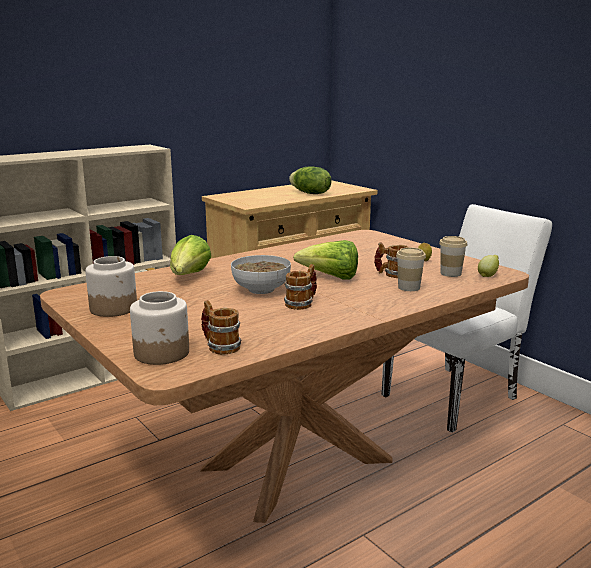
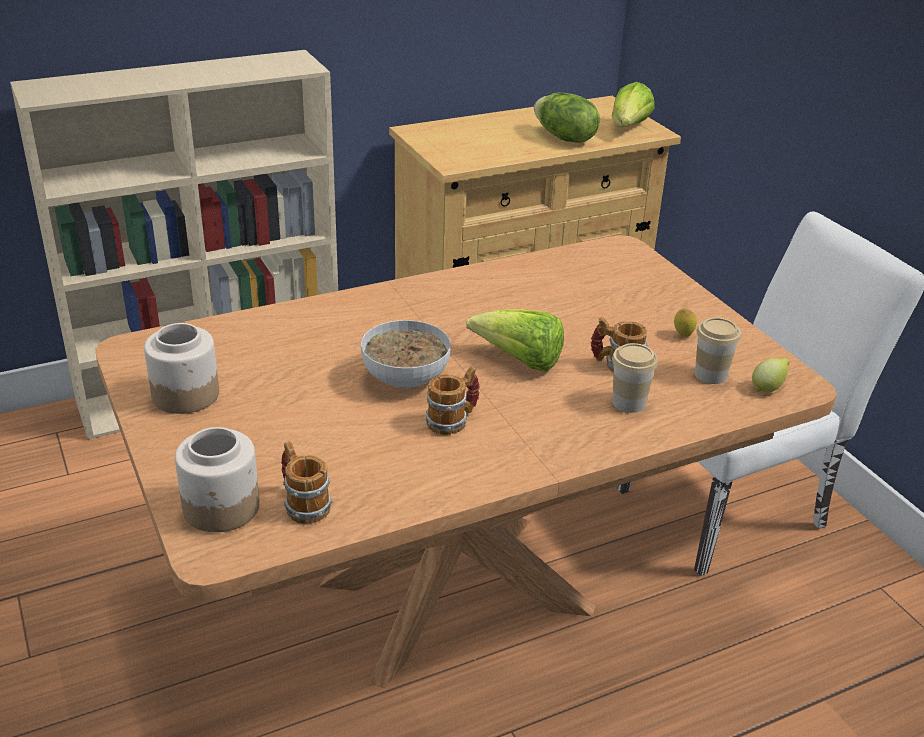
camera: 10 degrees right, 15 degrees up
lettuce [170,235,211,275] -> lettuce moved to [612,82,655,127]

